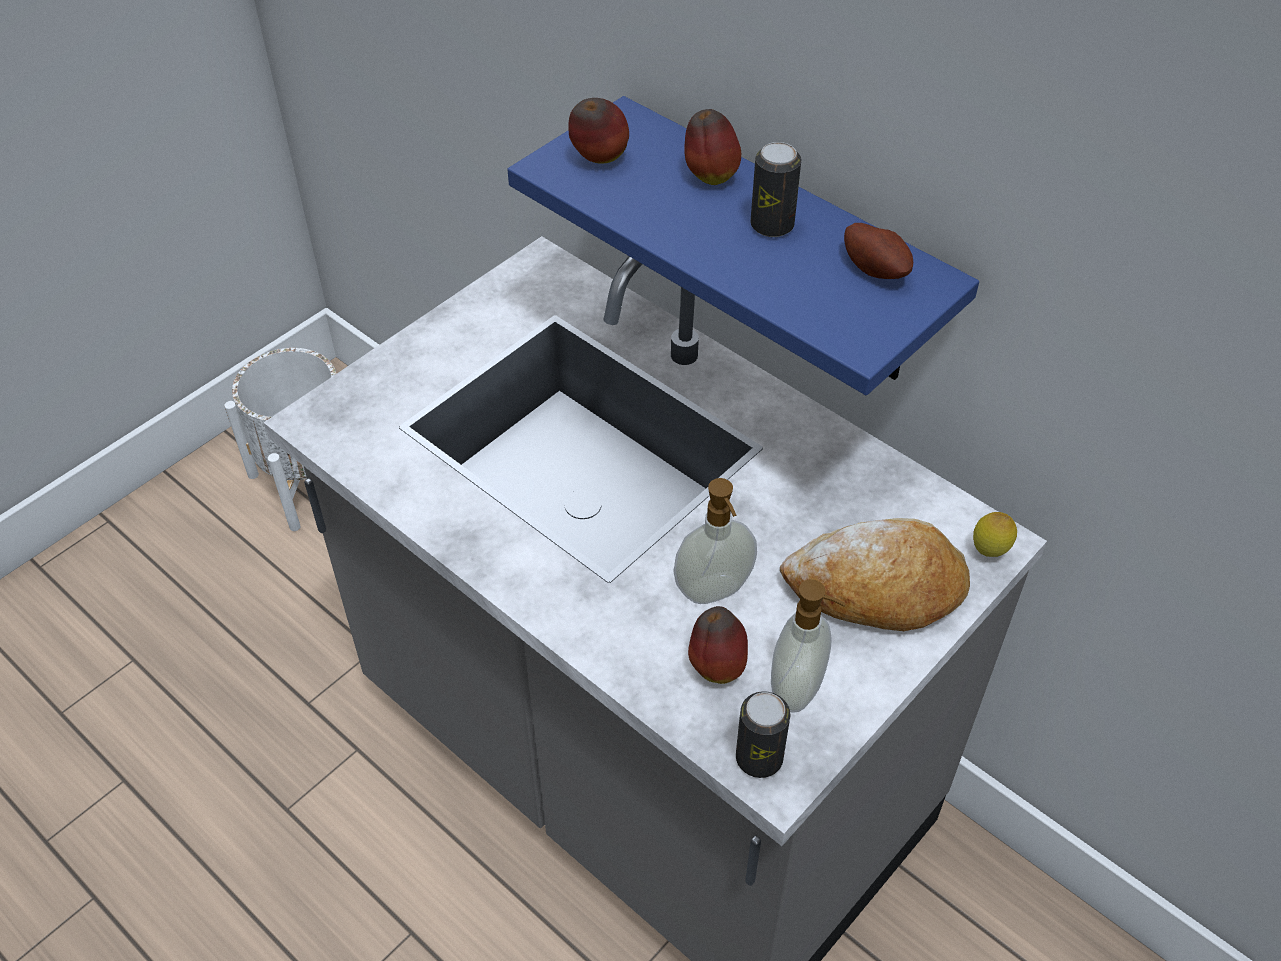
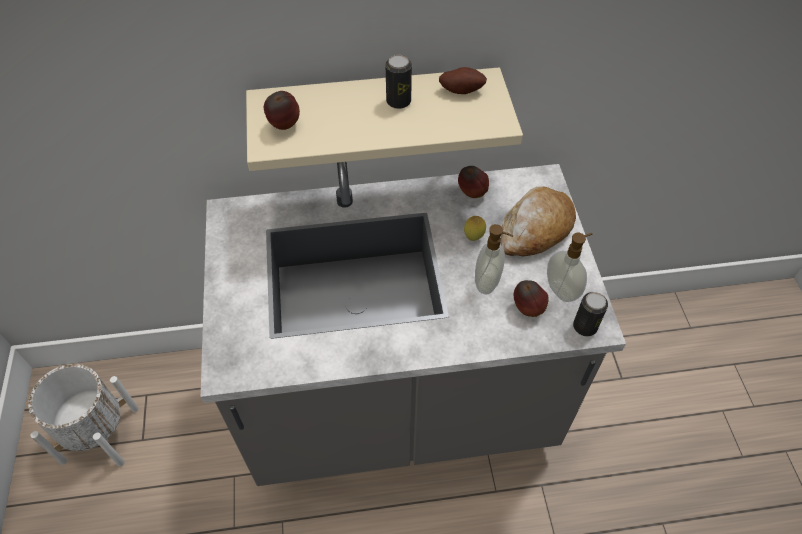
camera: 50 degrees left, 5 degrees up
blue shelf [507,96,979,395] -> beige shelf [246,68,523,171]
apple [684,109,741,185] -> apple moved to [458,166,489,198]
lemon [973,512,1017,557] -> lemon moved to [464,216,486,241]

